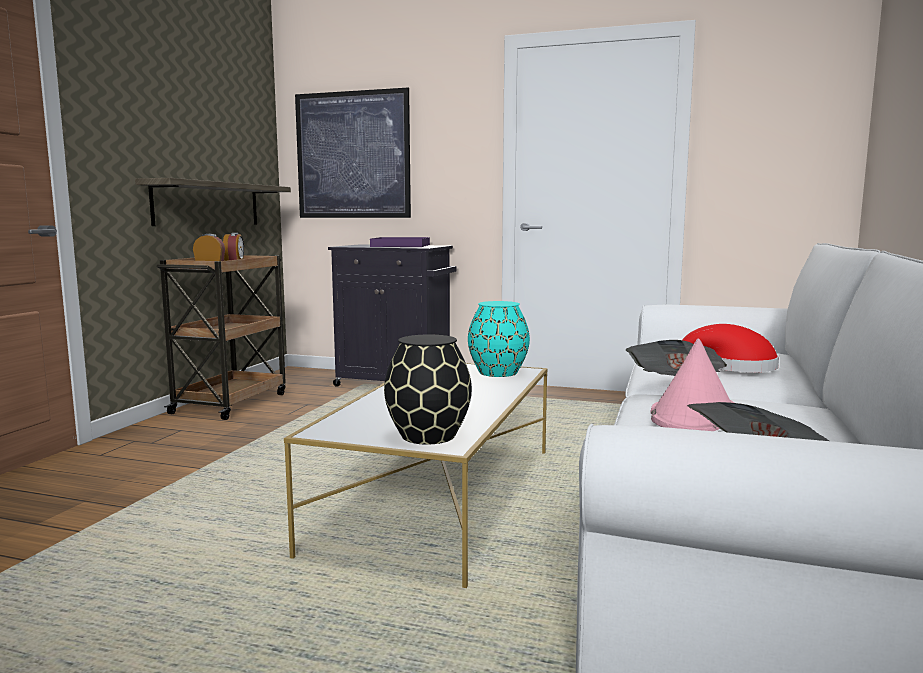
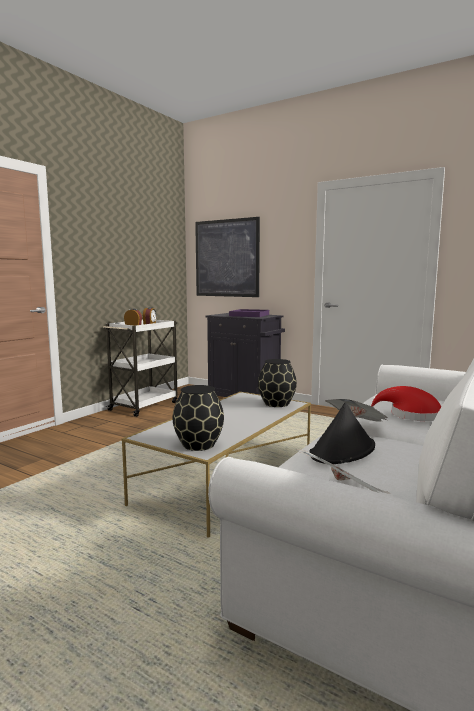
camera: 15 degrees right, 0 degrees up
shelf [135,178,291,226] -> none
brown cart [156,255,286,420] -> white cart [103,320,177,417]
turquoise vase [468,301,530,377] -> black vase [258,359,297,407]
pink hat [651,338,734,431] -> black hat [309,402,375,464]

